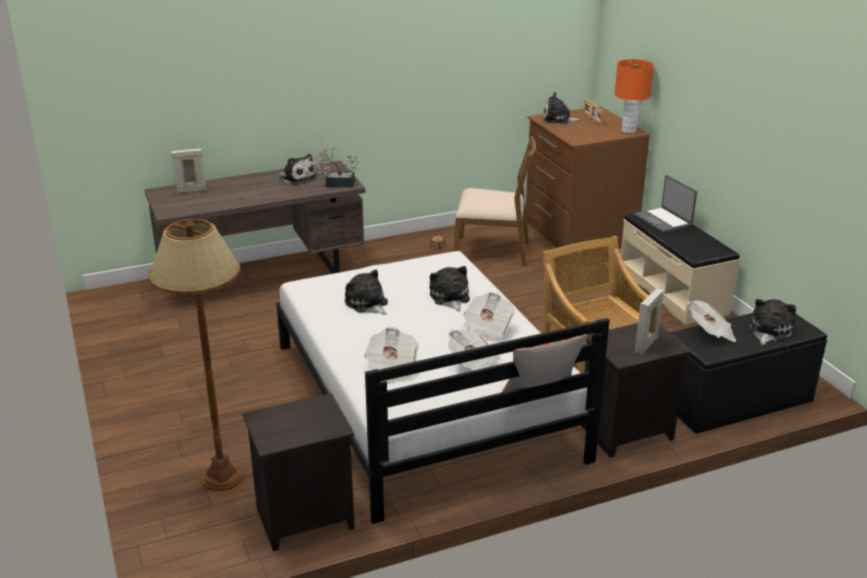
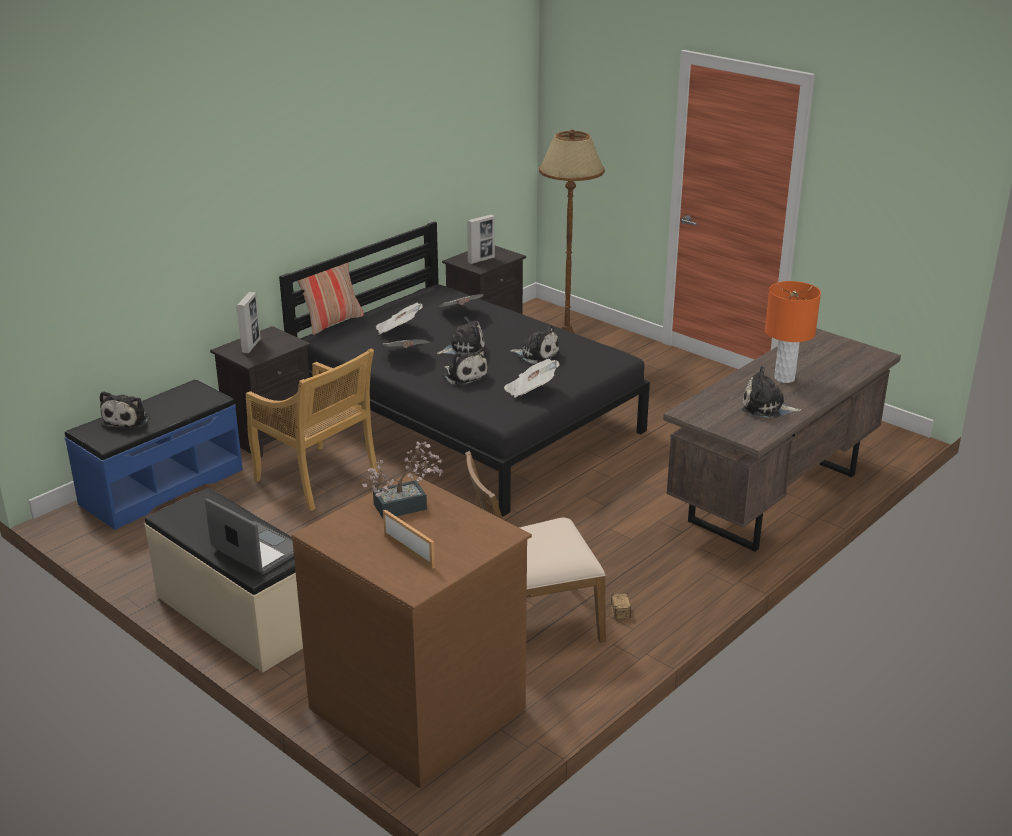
camera: 155 degrees right, 0 degrees up
picture frame [171,148,206,193] -> picture frame moved to [467,215,495,264]
white bed [276,251,610,524] -> black bed [279,221,650,516]
potted plant [314,145,361,188] -> potted plant moved to [362,441,443,518]
plush toy [543,92,581,124] -> plush toy moved to [437,317,486,355]
orange table lamp [615,59,654,133] -> orange table lamp moved to [765,281,821,383]
black bench [670,313,827,434] -> blue bench [64,379,243,530]
newspaper [687,300,736,342] -> newspaper moved to [504,359,560,398]

